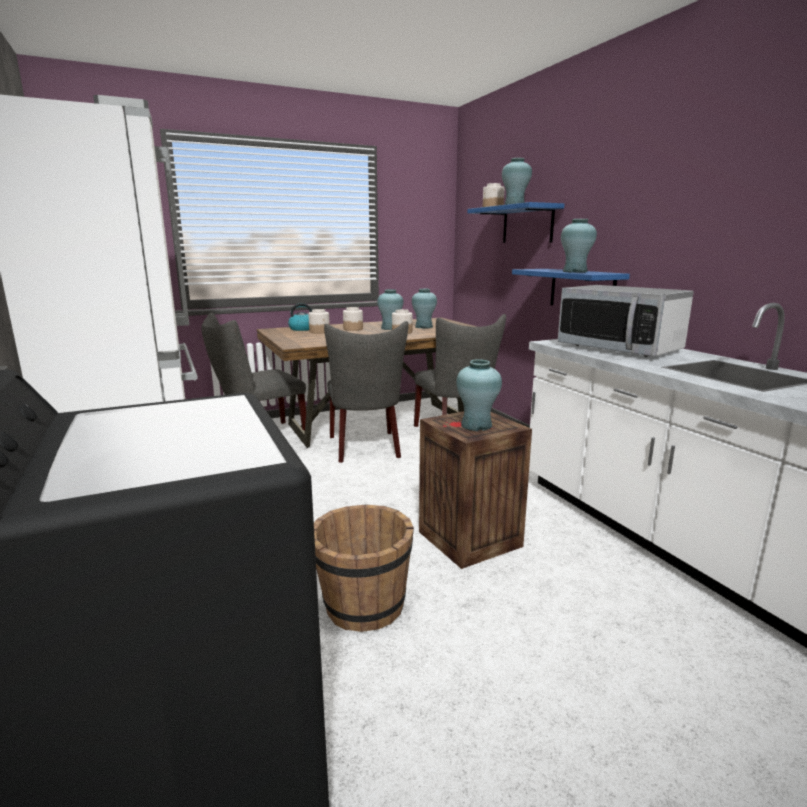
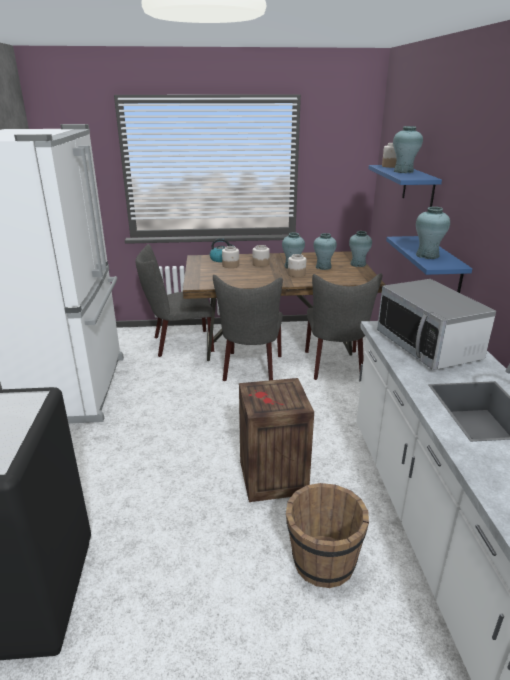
camera: 20 degrees right, 10 degrees up
brown bucket [314,505,414,632] -> brown bucket moved to [286,483,369,588]
turquoise vase [456,359,502,431] -> turquoise vase moved to [349,231,372,267]

